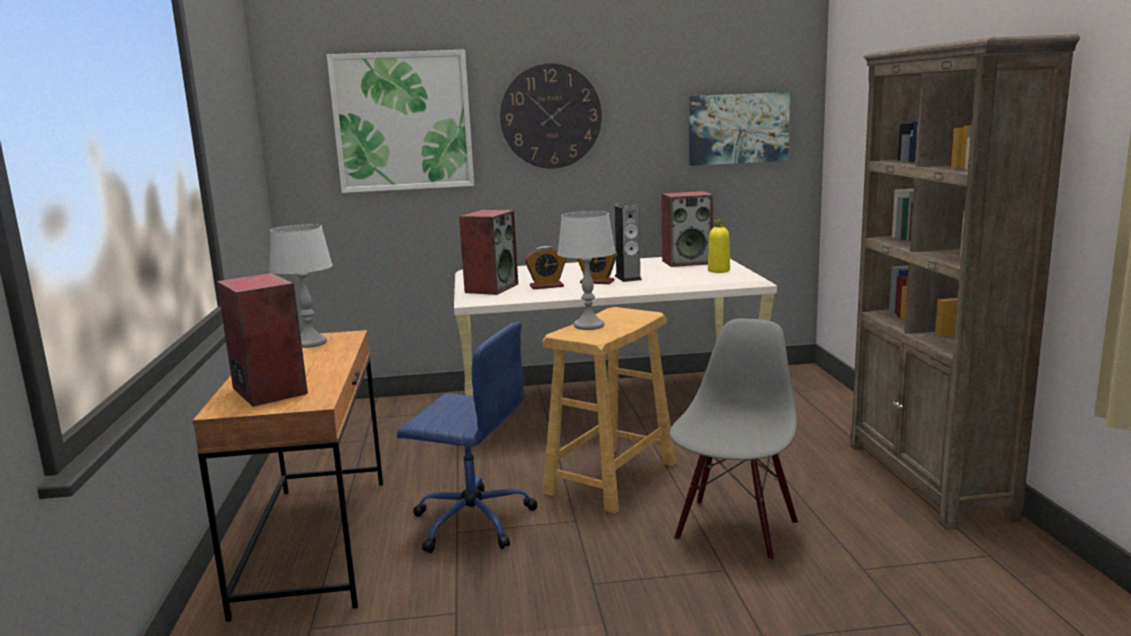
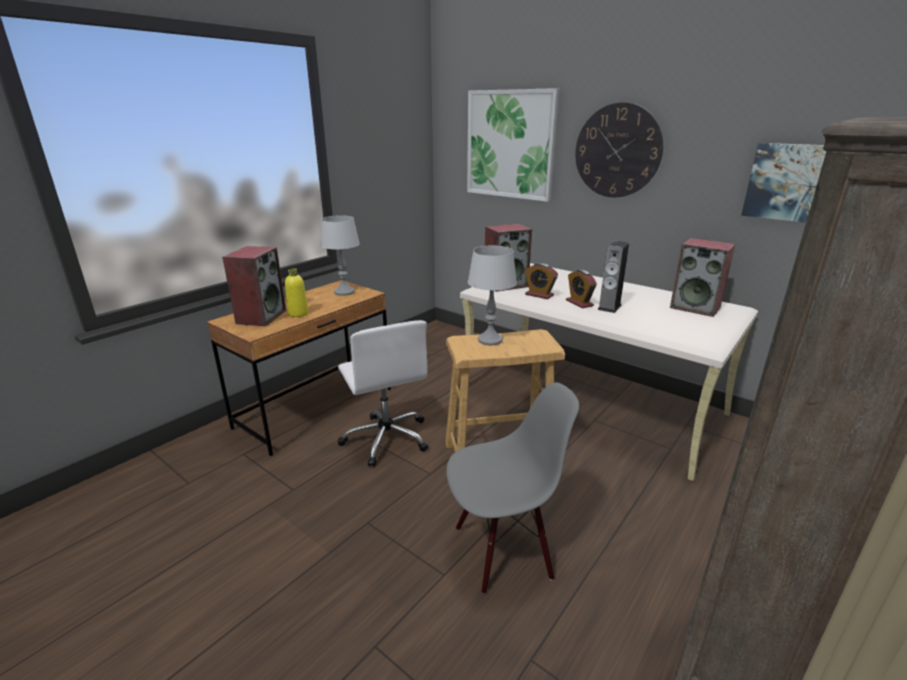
camera: 45 degrees right, 10 degrees up
blue office chair [397,322,537,553] -> white office chair [337,320,428,467]
yellow bottle [708,220,730,273] -> yellow bottle moved to [285,268,309,317]

